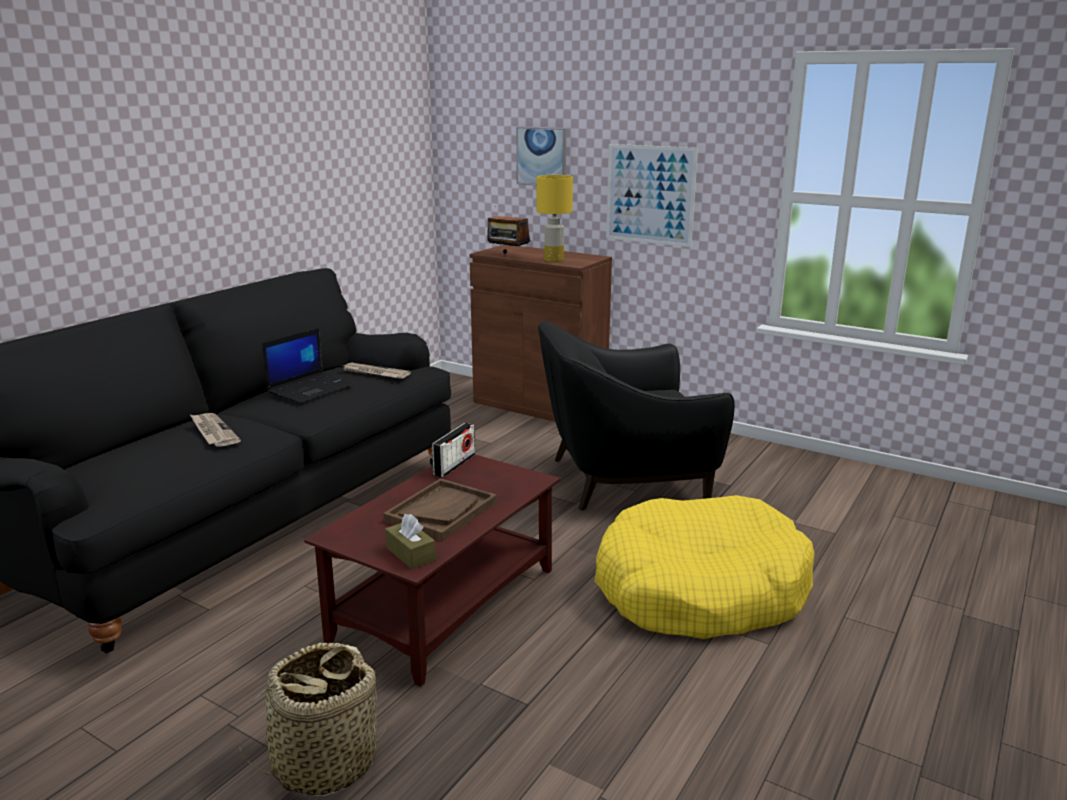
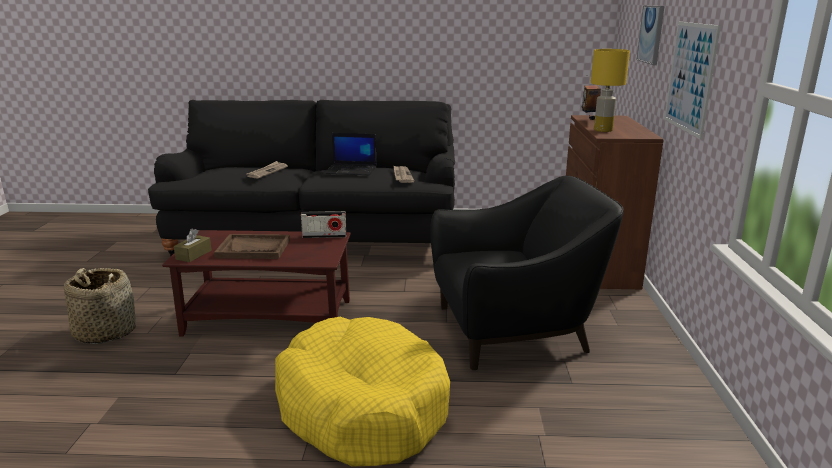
camera: 60 degrees right, 0 degrees up
black armchair [538,321,735,510] -> black armchair turned 120 degrees clockwise [430,176,624,370]

